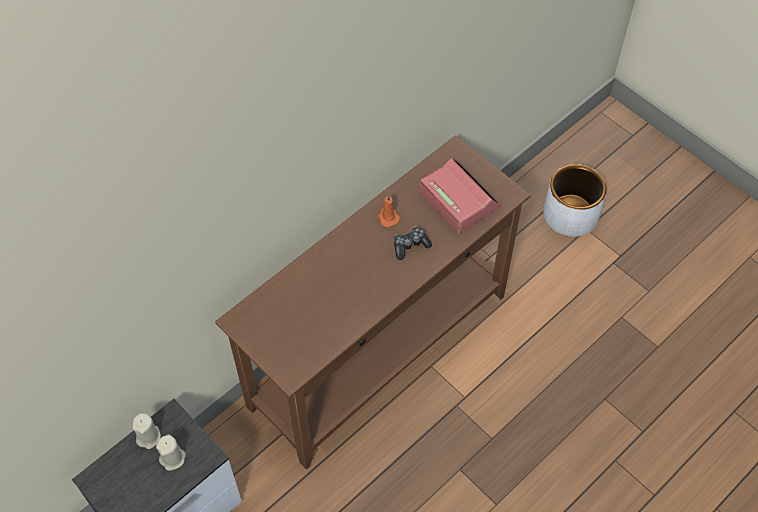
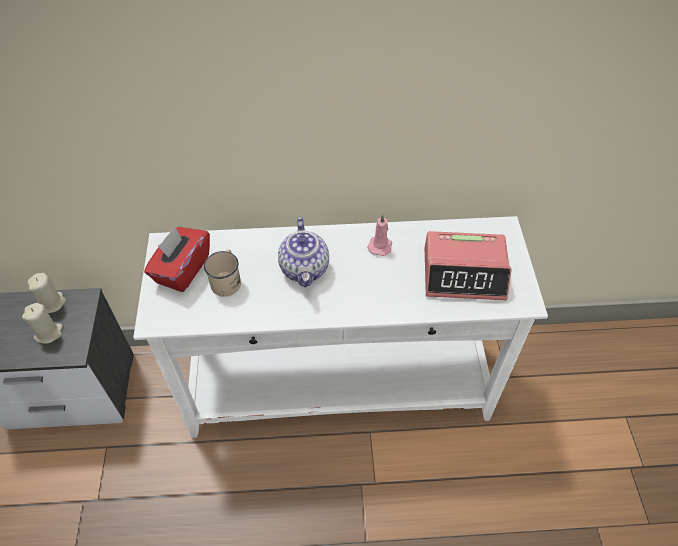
camera: 40 degrees right, 5 degrees down
brown console table [215,135,531,470] -> white console table [133,216,548,438]
orange candle [378,195,400,227] -> pink candle [367,214,392,256]
game controller [394,226,432,260] -> none
alarm clock [420,158,501,233] -> alarm clock turned 90 degrees clockwise [425,231,512,300]
white planter [543,164,607,237] -> none
none -> red tissue box [144,227,210,292]
none -> beige mug [204,249,241,297]
none -> teapot [278,217,329,287]

